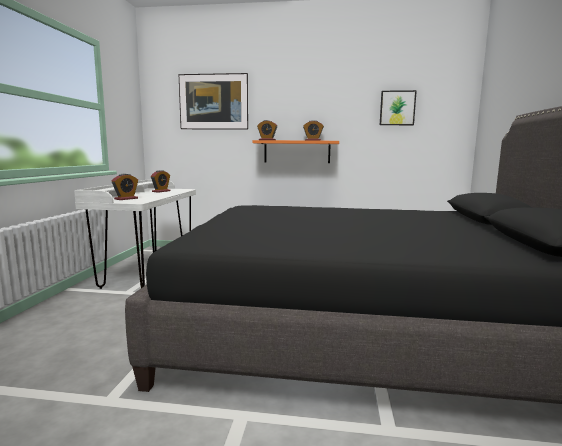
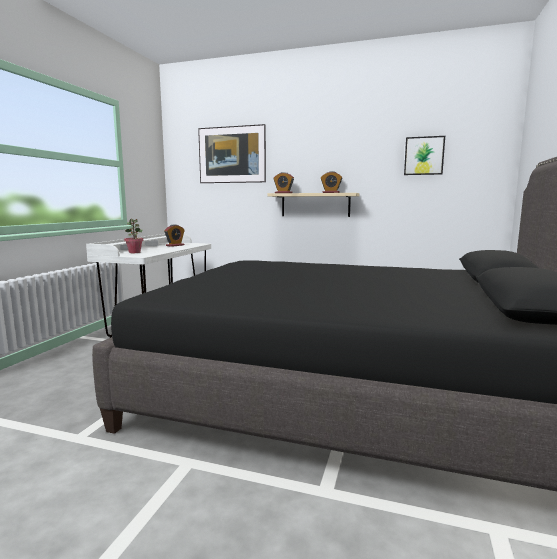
camera: 10 degrees right, 0 degrees up
alarm clock [112,174,138,200] -> potted plant [124,219,143,253]
orange shelf [253,140,339,163] -> beige shelf [267,193,360,217]

